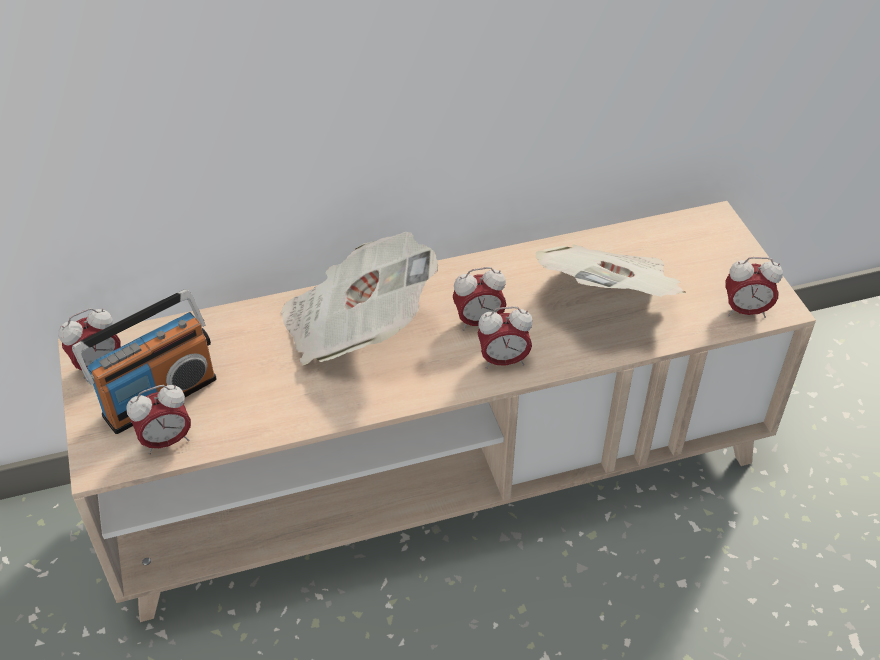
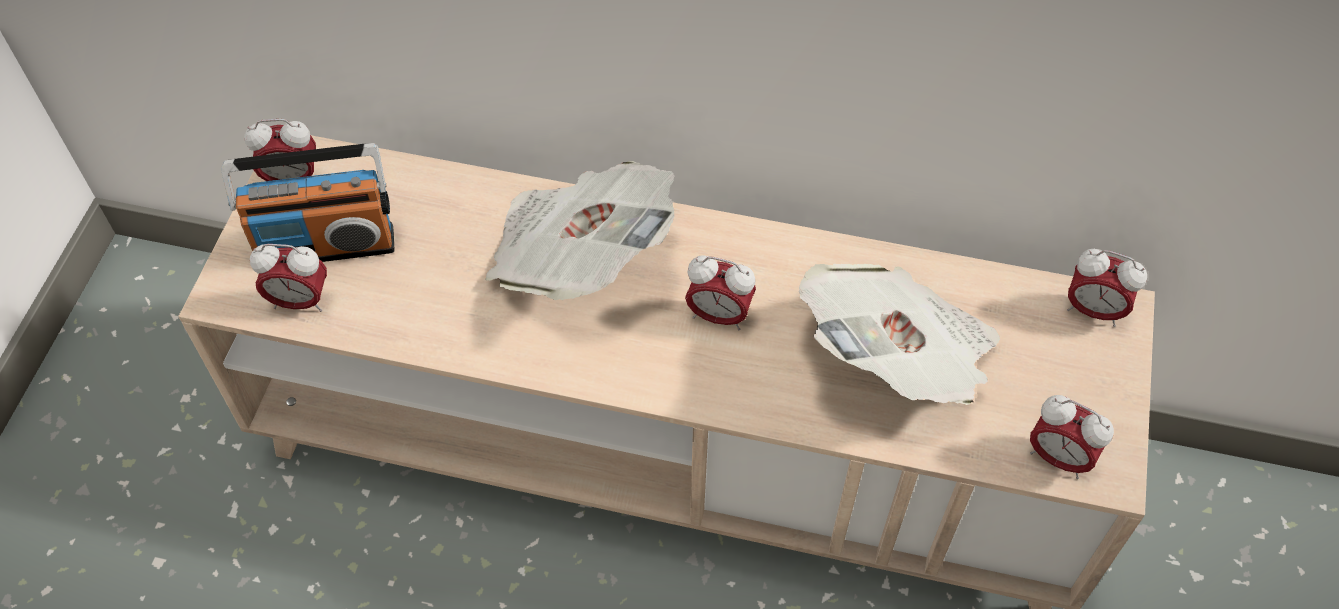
camera: 30 degrees right, 10 degrees up
alarm clock [478,306,533,369] -> alarm clock moved to [1067,249,1147,327]

